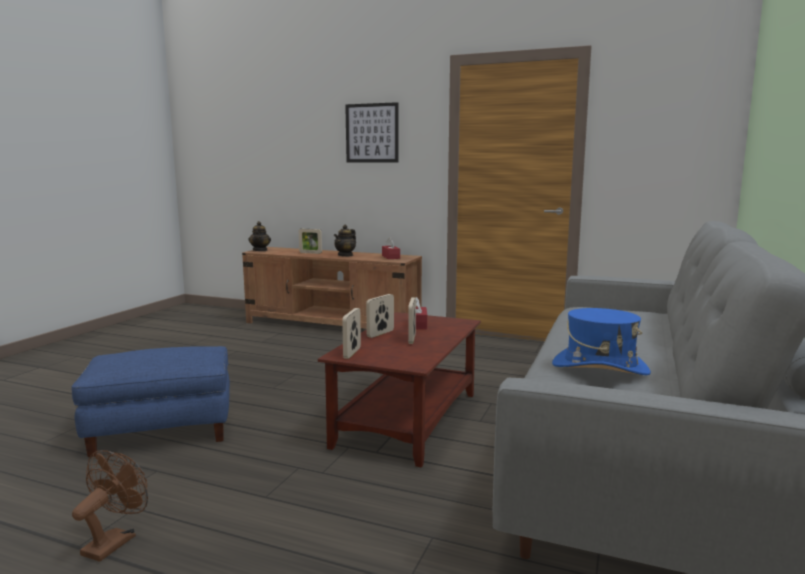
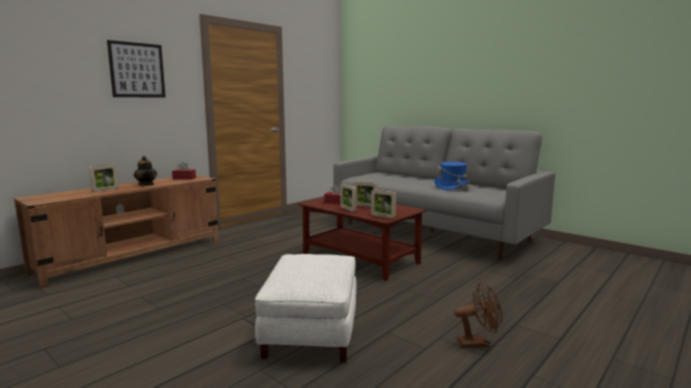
camera: 70 degrees left, 0 degrees up
blue ottoman [71,346,230,457] -> white ottoman [255,254,357,363]
brown fan [72,450,148,562] -> brown fan turned 135 degrees clockwise [454,282,502,348]
teapot [248,221,271,251] -> none

